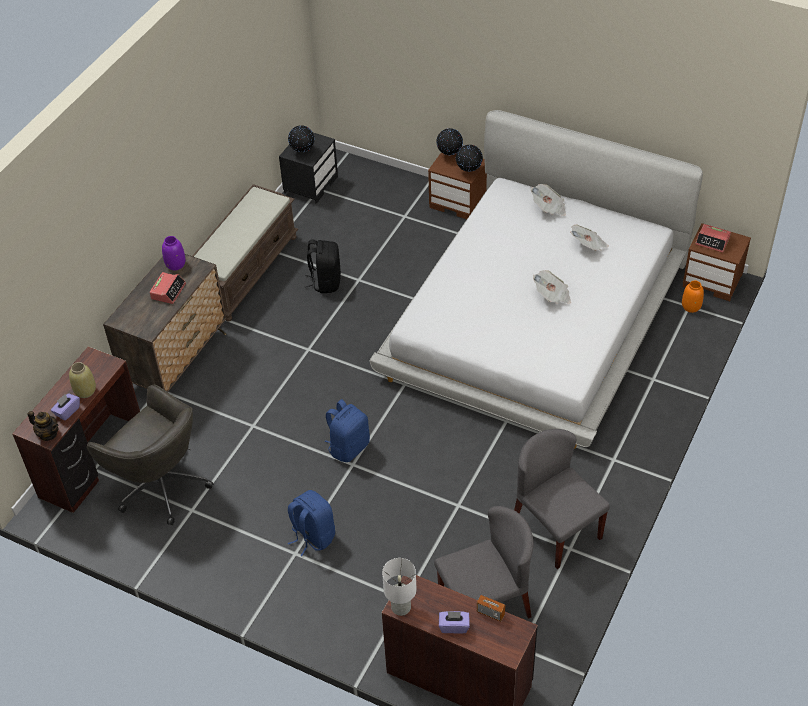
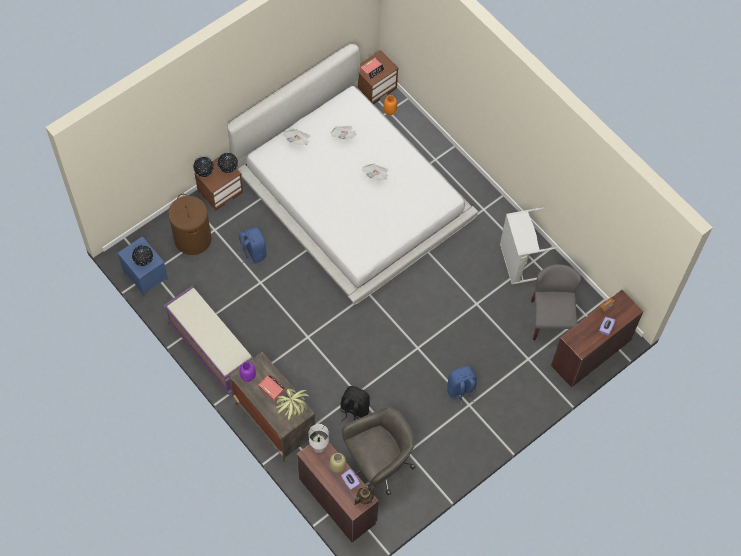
camera: 70 degrees left, 15 degrees up
brown bench [192,184,298,322] -> purple bench [163,286,253,395]
black nightstand [279,133,338,204] -> blue nightstand [118,236,168,296]
black backpack [305,239,341,293] -> black backpack moved to [340,386,370,421]
blue backpack [325,399,370,462] -> blue backpack moved to [237,227,266,264]
white table lamp [382,558,417,616] -> white table lamp moved to [309,424,329,453]
grey chair [514,429,610,569] -> grey laundry basket [500,207,557,284]
none -> brown laundry basket [168,194,212,255]
none -> potted plant [276,389,309,420]

